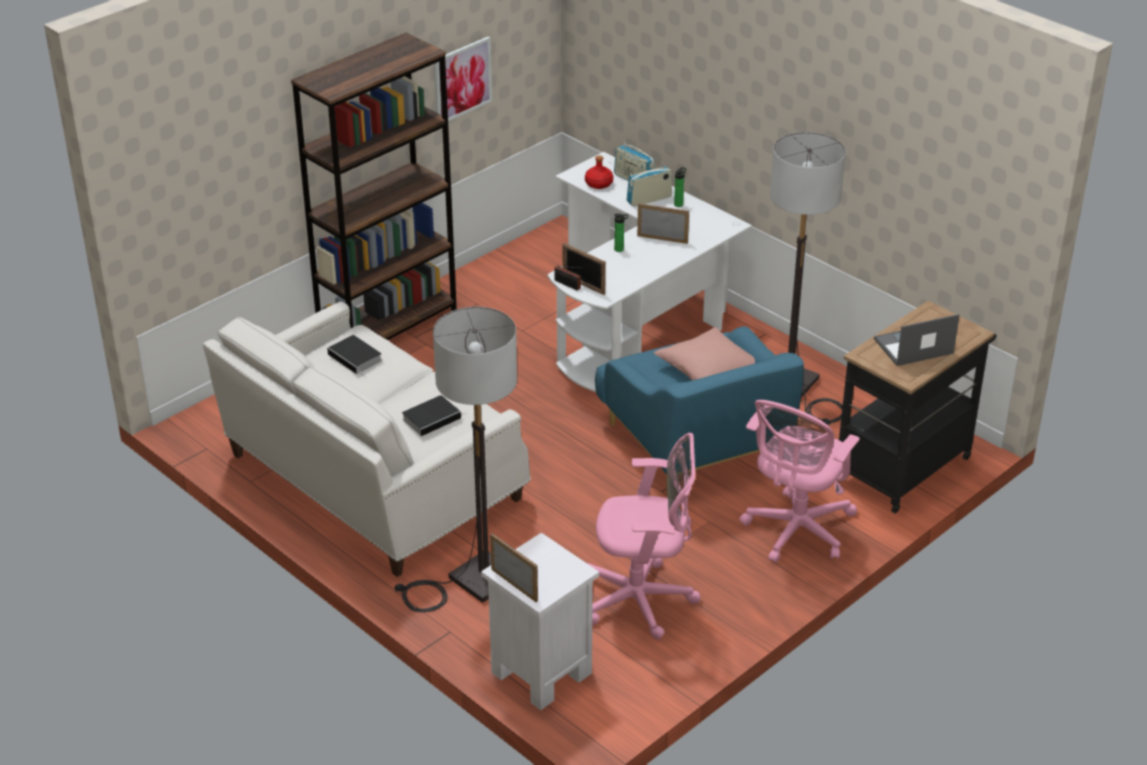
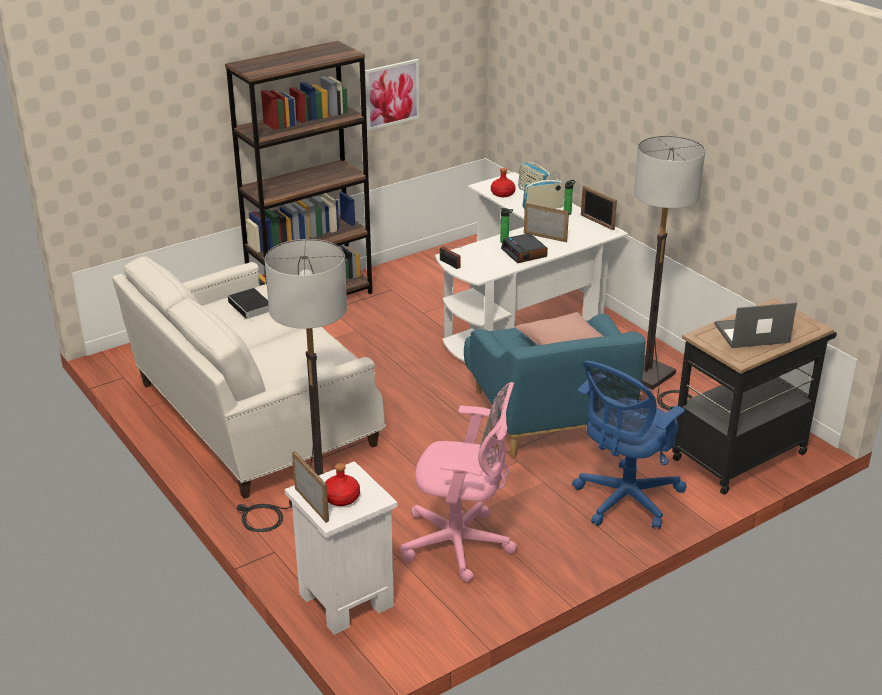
camera: 10 degrees right, 5 degrees down
book [402,395,465,436] -> none
picture frame [563,243,606,295] -> picture frame moved to [581,186,617,230]
pink office chair [739,400,860,563] -> blue office chair [572,361,686,529]
none -> red bottle [325,463,360,506]
none -> alarm clock [501,233,548,263]

